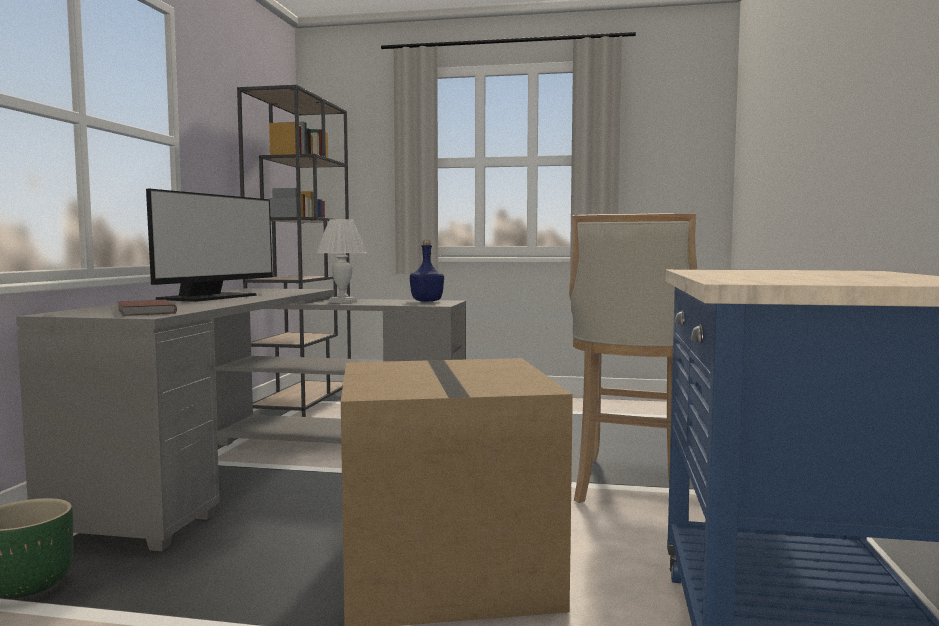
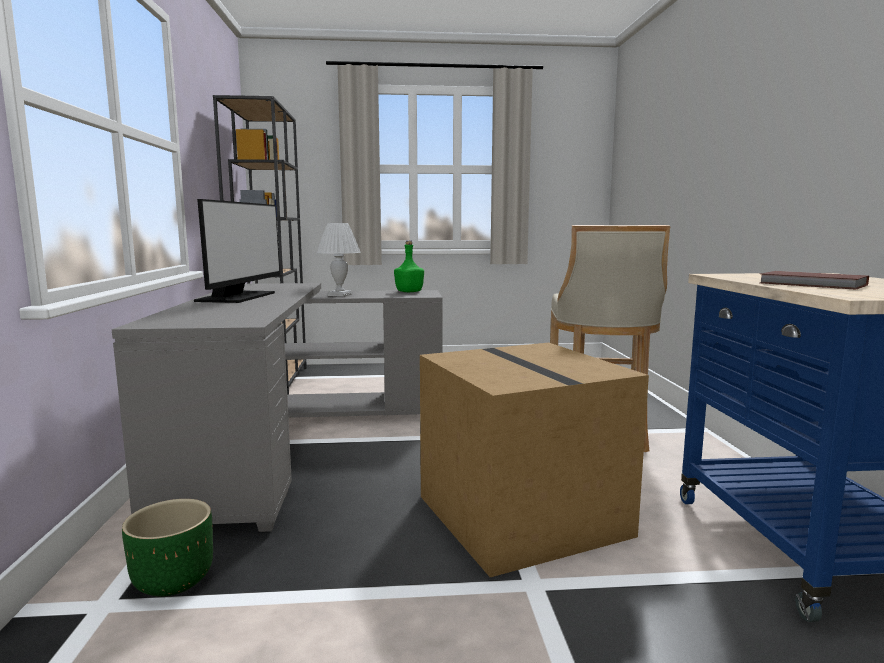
camera: 15 degrees left, 5 degrees up
brown book [117,300,177,316] -> brown book moved to [760,271,869,290]
blue bottle [410,240,444,302] -> green bottle [394,241,424,292]

